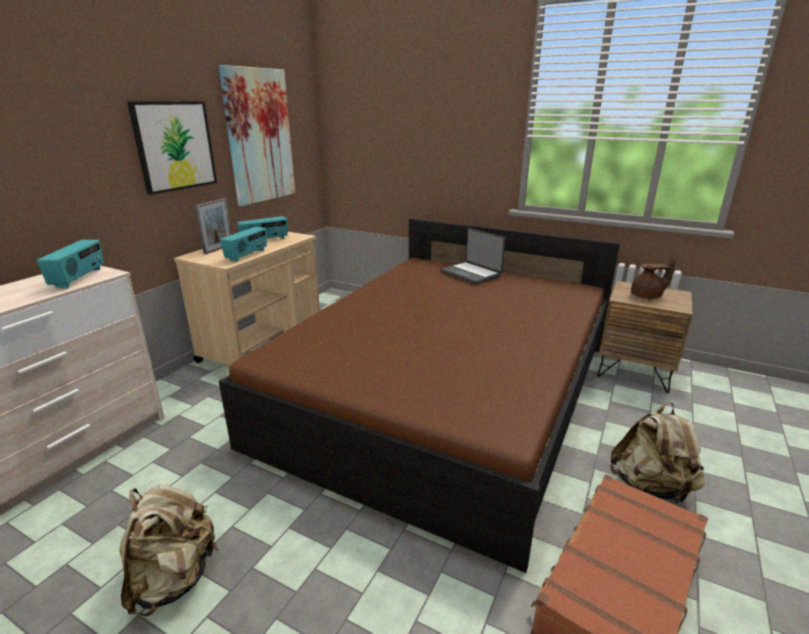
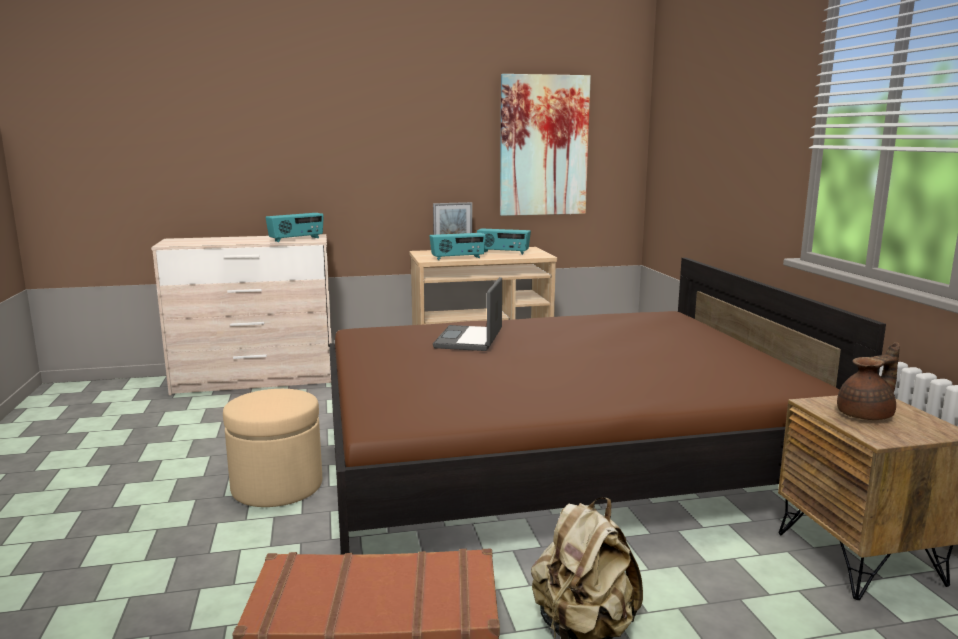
camera: 50 degrees right, 10 degrees down
beige backpack [119,484,218,616] -> none
picture [127,101,217,195] -> none
laptop [441,228,506,284] -> laptop moved to [433,277,502,351]
brown teapot [631,258,676,299] -> brown teapot turned 75 degrees counterclockwise [837,342,900,420]
none -> beige ottoman [223,389,322,507]

